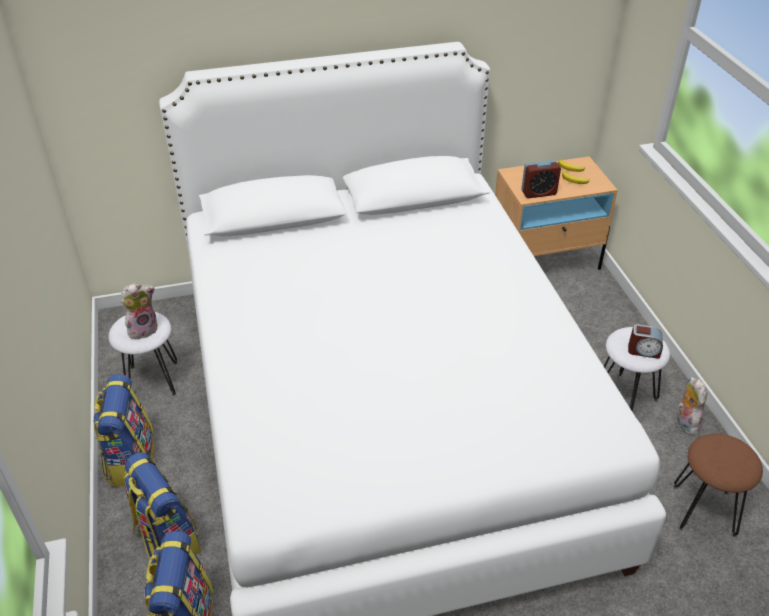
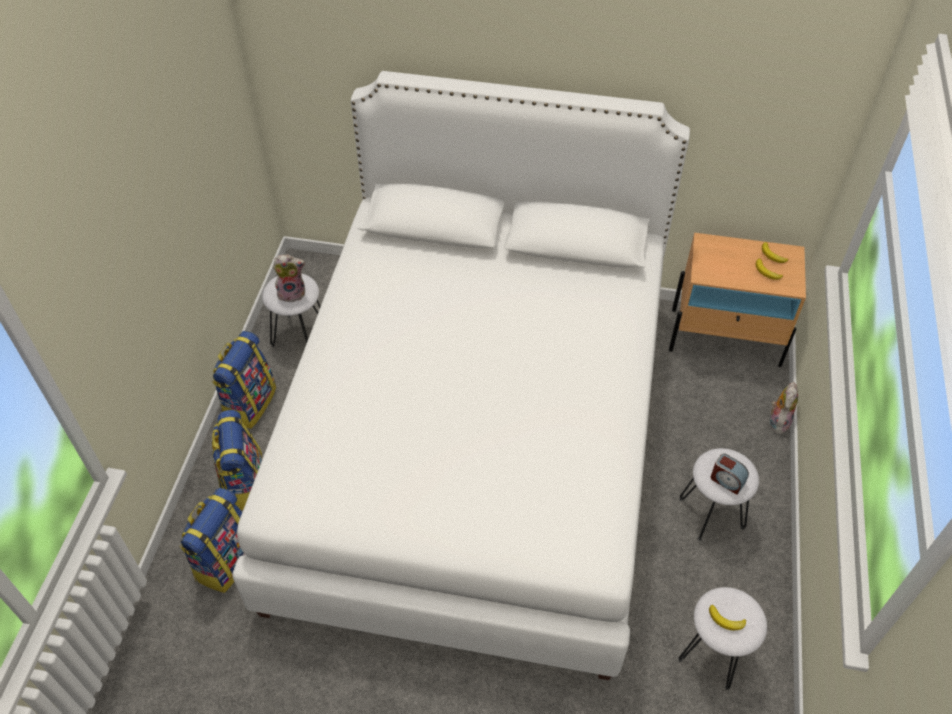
camera: 25 degrees right, 10 degrees up
alarm clock [521,160,561,198] -> none
brown stool [673,434,763,537] -> white stool [678,587,767,690]
plush toy [677,376,707,435] -> plush toy moved to [770,382,798,434]
none -> banana [709,605,746,630]

